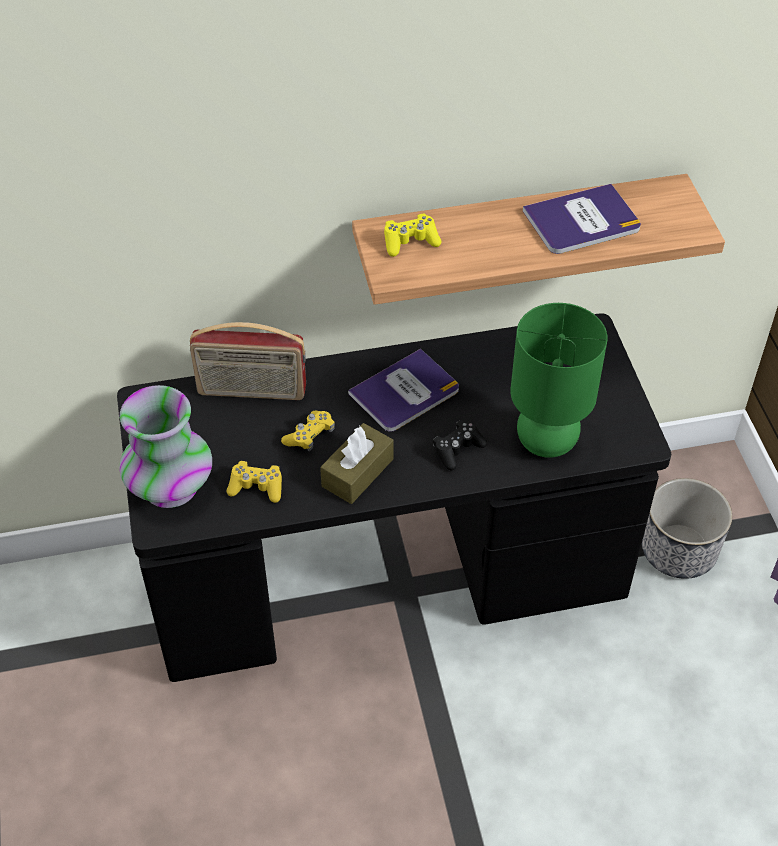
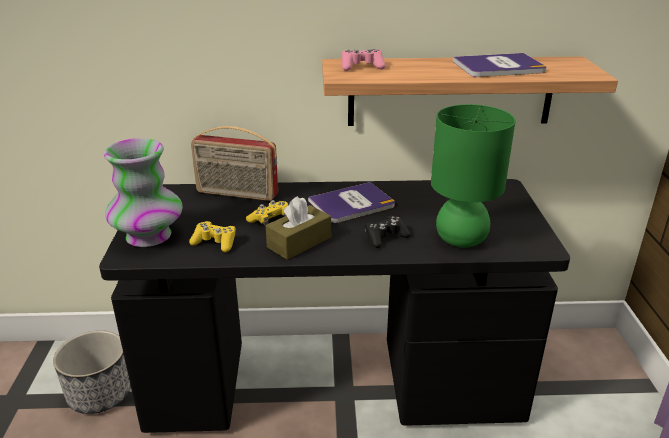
camera: 10 degrees right, 20 degrees down
yellow game controller [384,213,442,257] -> pink game controller [342,49,386,71]
planter [642,478,732,579] -> planter moved to [53,330,131,414]

